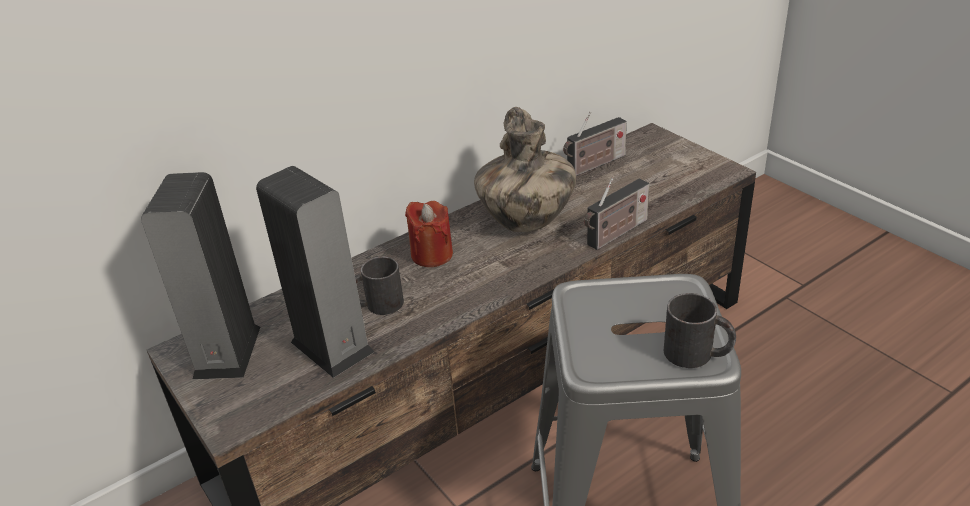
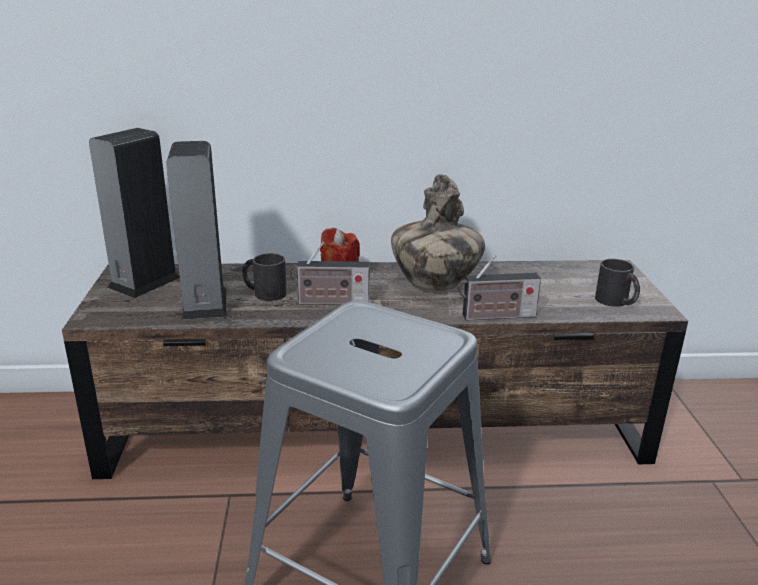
camera: 30 degrees right, 10 degrees down
radio [563,112,627,176] -> radio moved to [290,242,370,305]
black mug [664,293,736,368] -> black mug moved to [595,259,640,307]

